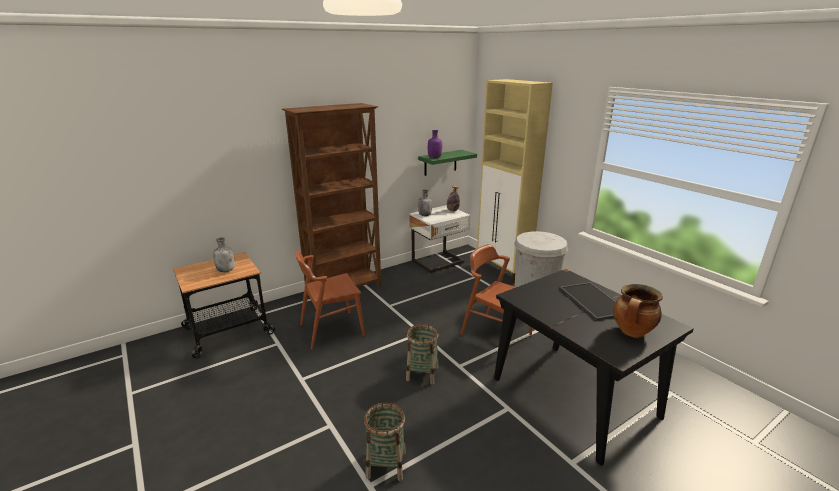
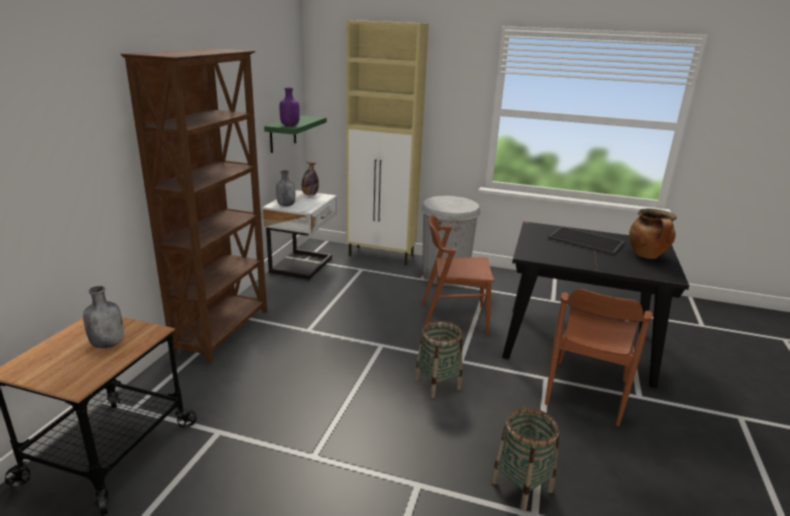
camera: 40 degrees left, 0 degrees up
brown chair [295,250,365,349] -> brown chair moved to [545,289,652,426]

